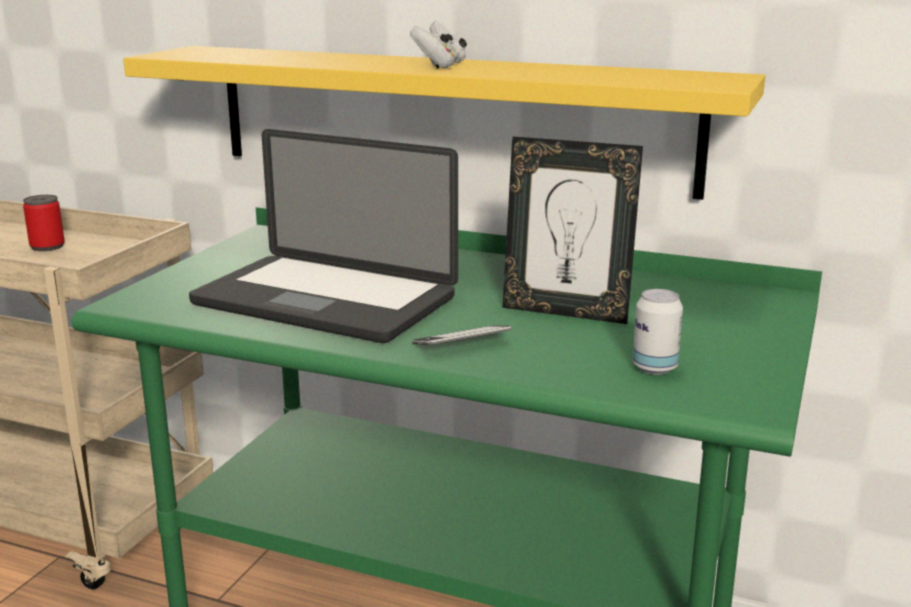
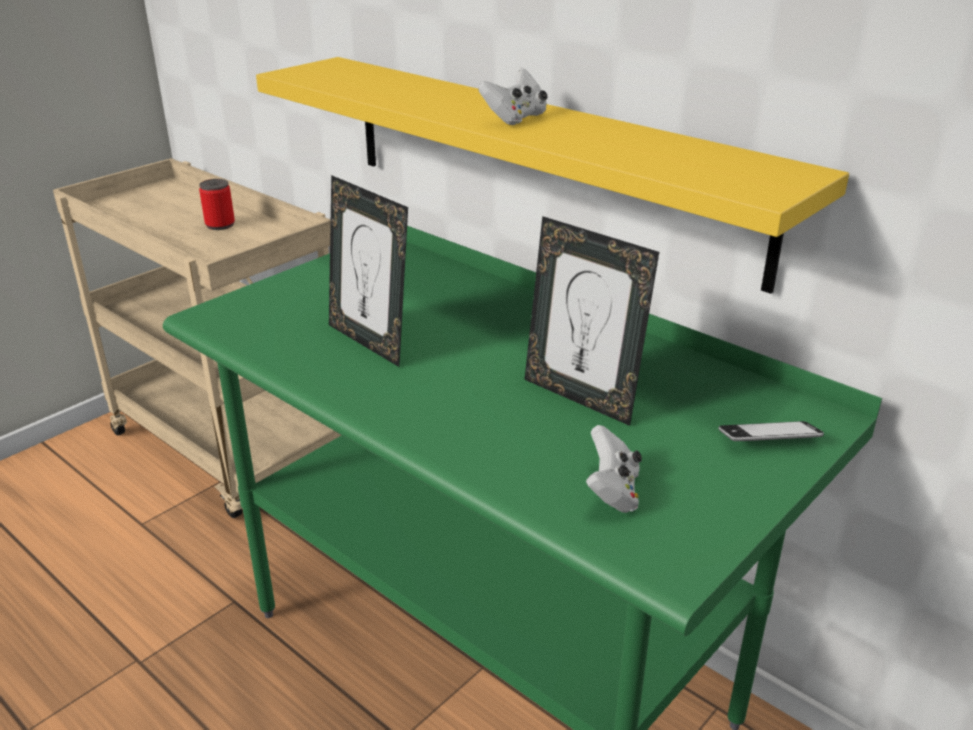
camera: 20 degrees right, 10 degrees up
laptop [189,129,458,343] -> picture frame [329,175,408,367]
phone [412,325,512,345] -> phone moved to [719,421,824,441]
can [633,289,683,375] -> white game controller [586,425,642,513]

